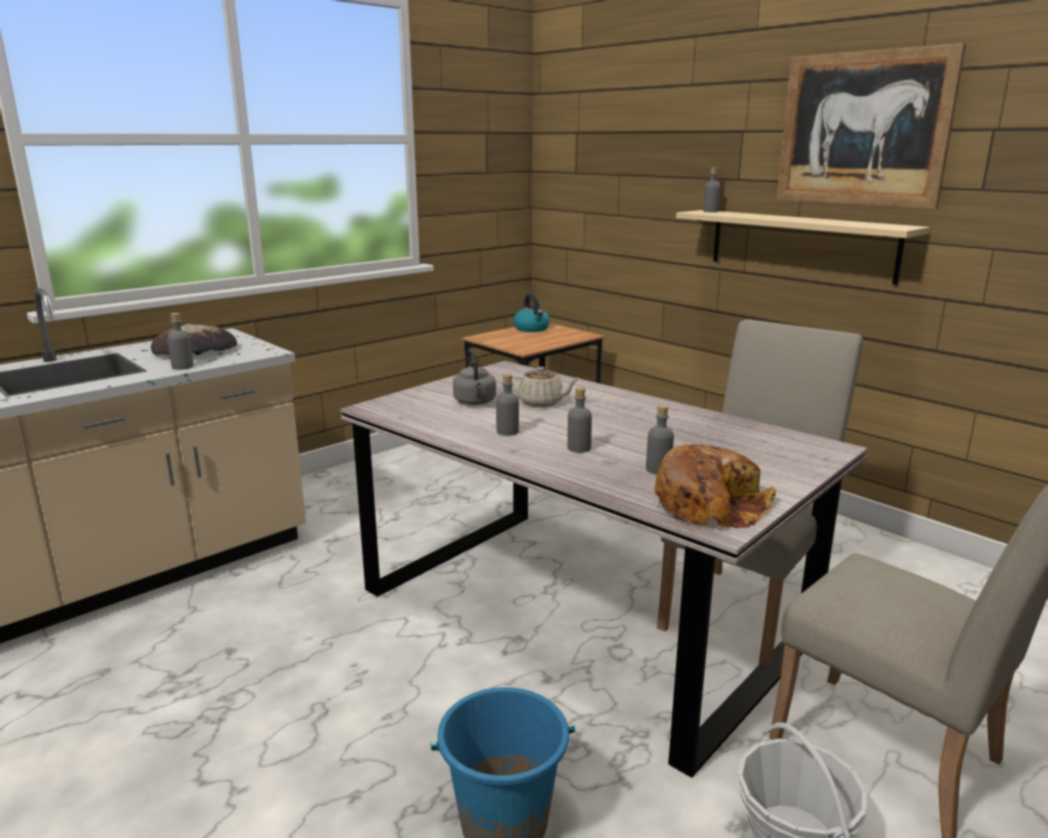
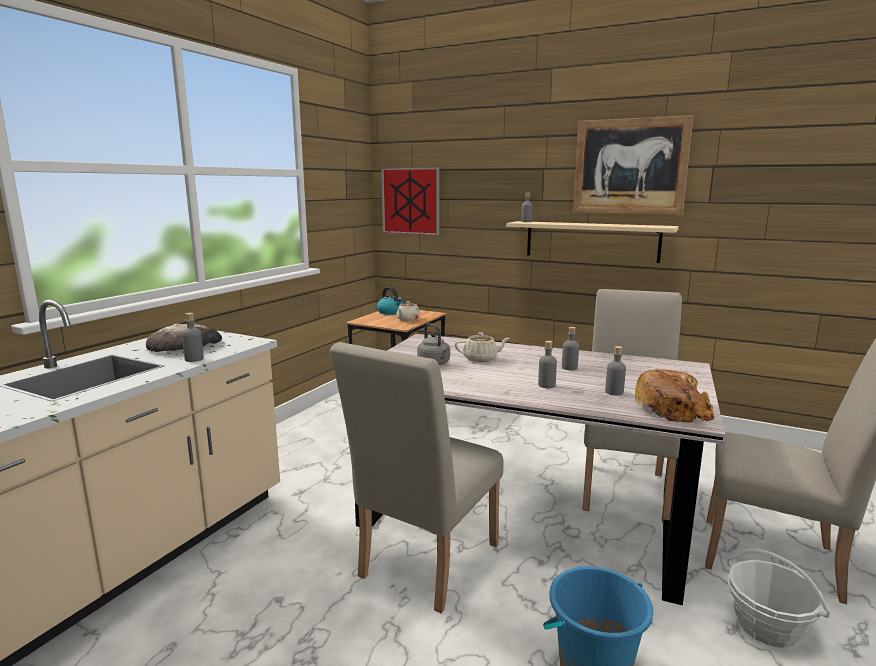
camera: 20 degrees left, 5 degrees down
grey bottle [496,373,519,436] -> grey bottle moved to [562,327,579,370]
none -> beige chair [330,342,503,613]
none -> picture [381,168,439,235]
none -> beige teapot [396,301,420,321]

